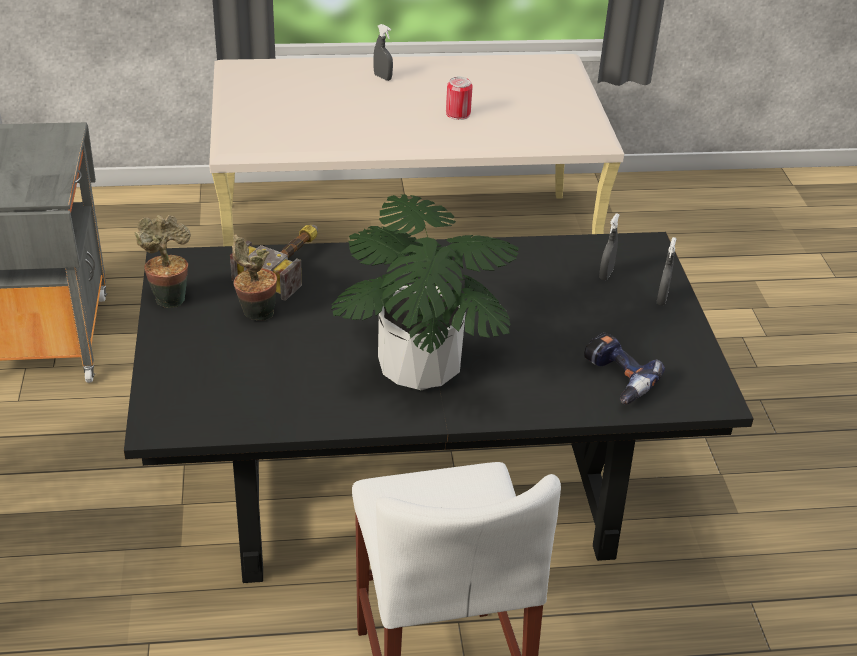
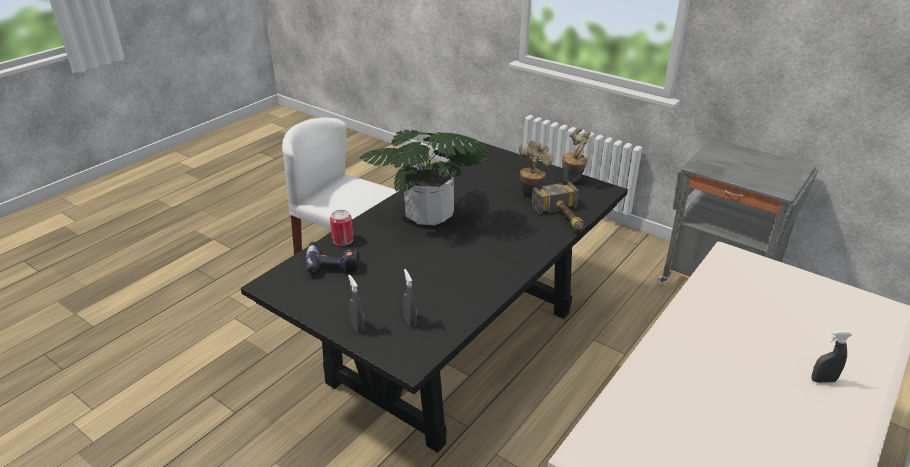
camera: 135 degrees right, 5 degrees down
can [446,77,473,120] -> can moved to [330,210,353,246]

